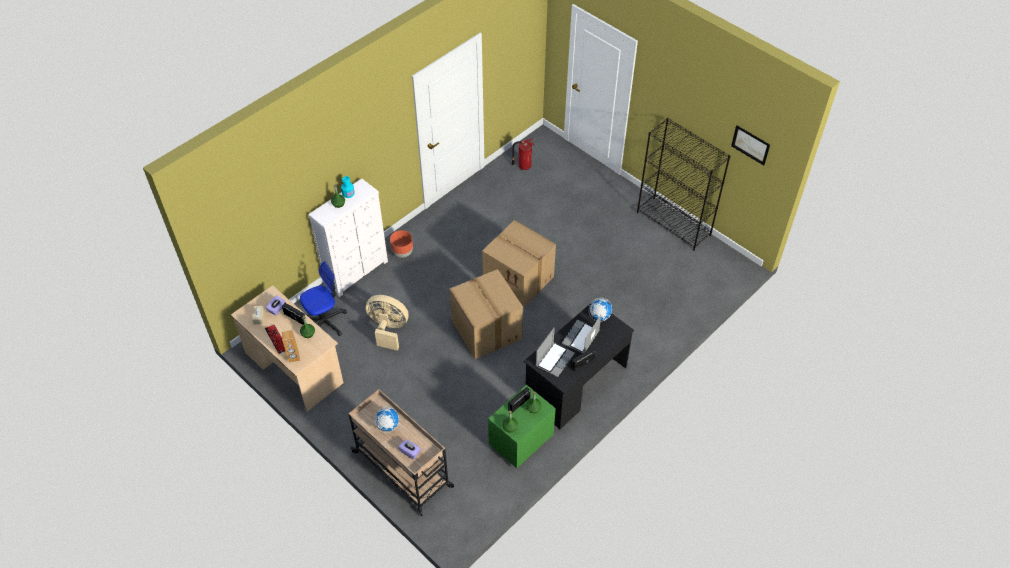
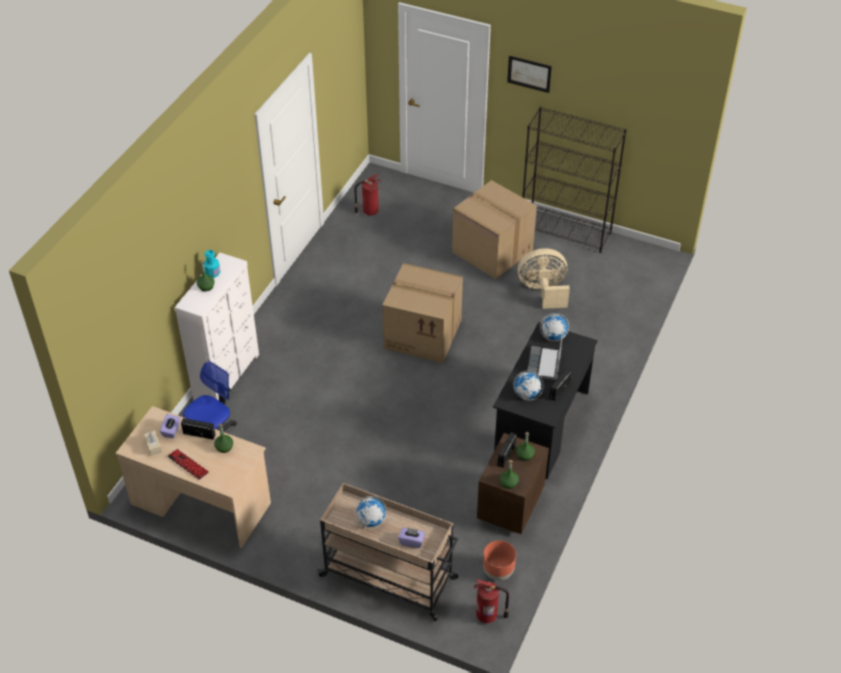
camera: 20 degrees left, 5 degrees down
brown speaker [282,330,300,363] -> none
beige fan [366,295,409,351] -> beige fan moved to [517,248,570,309]
brown planter [390,230,413,258] -> brown planter moved to [483,540,516,581]
cardboard box [449,269,523,359] -> cardboard box moved to [452,180,537,279]
green nightstand [488,385,556,468] -> brown nightstand [477,433,549,534]
laptop [536,327,575,377] -> globe [514,370,544,400]
picture [731,125,770,165] -> picture moved to [507,56,552,93]
none -> fire extinguisher [474,579,509,623]

